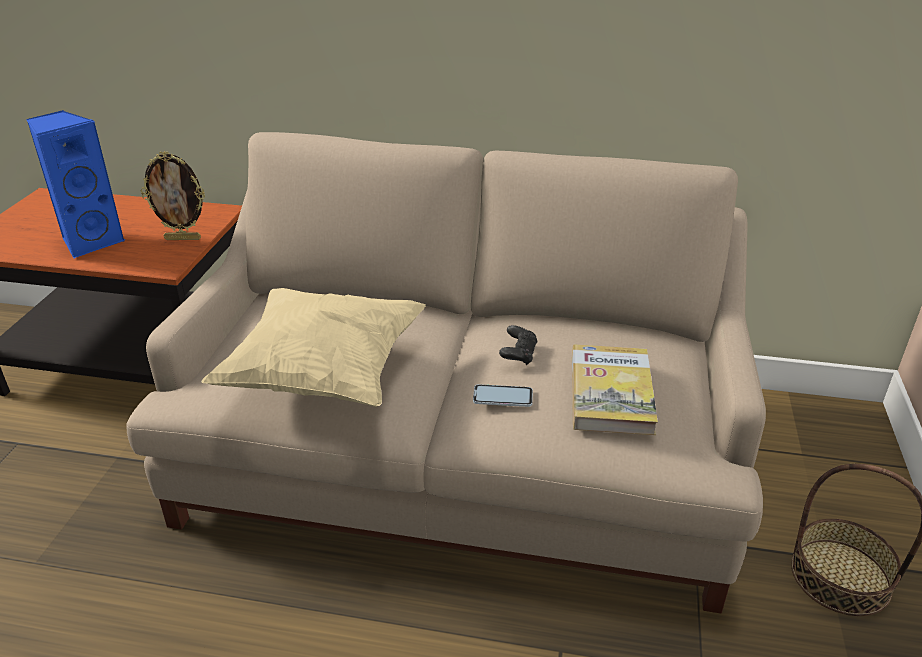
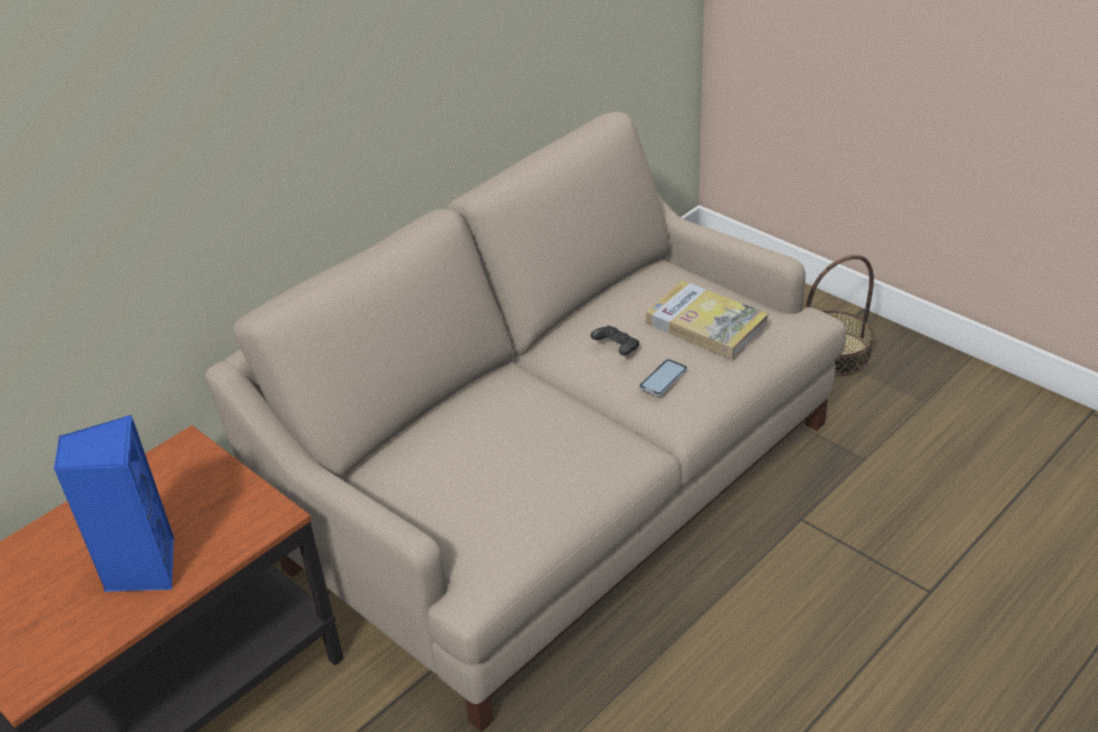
camera: 55 degrees left, 5 degrees up
picture frame [140,151,205,240] -> none
beige pillow [201,288,426,407] -> none

